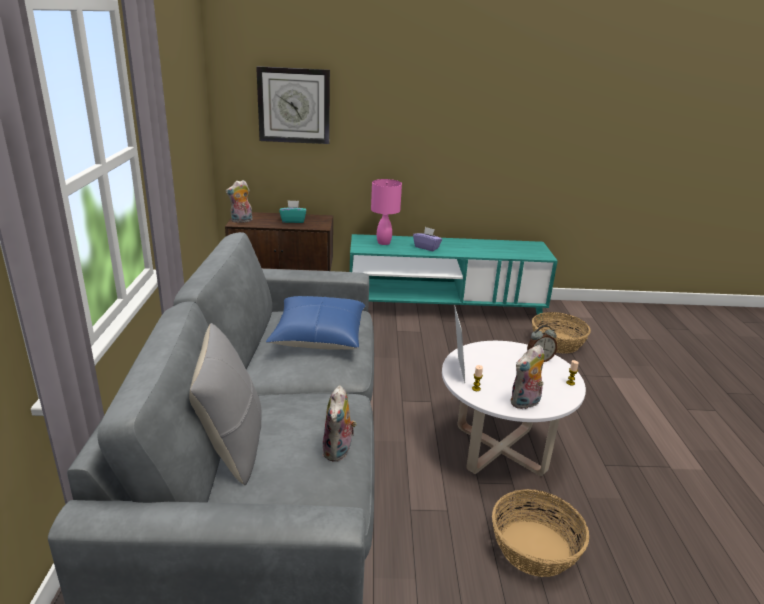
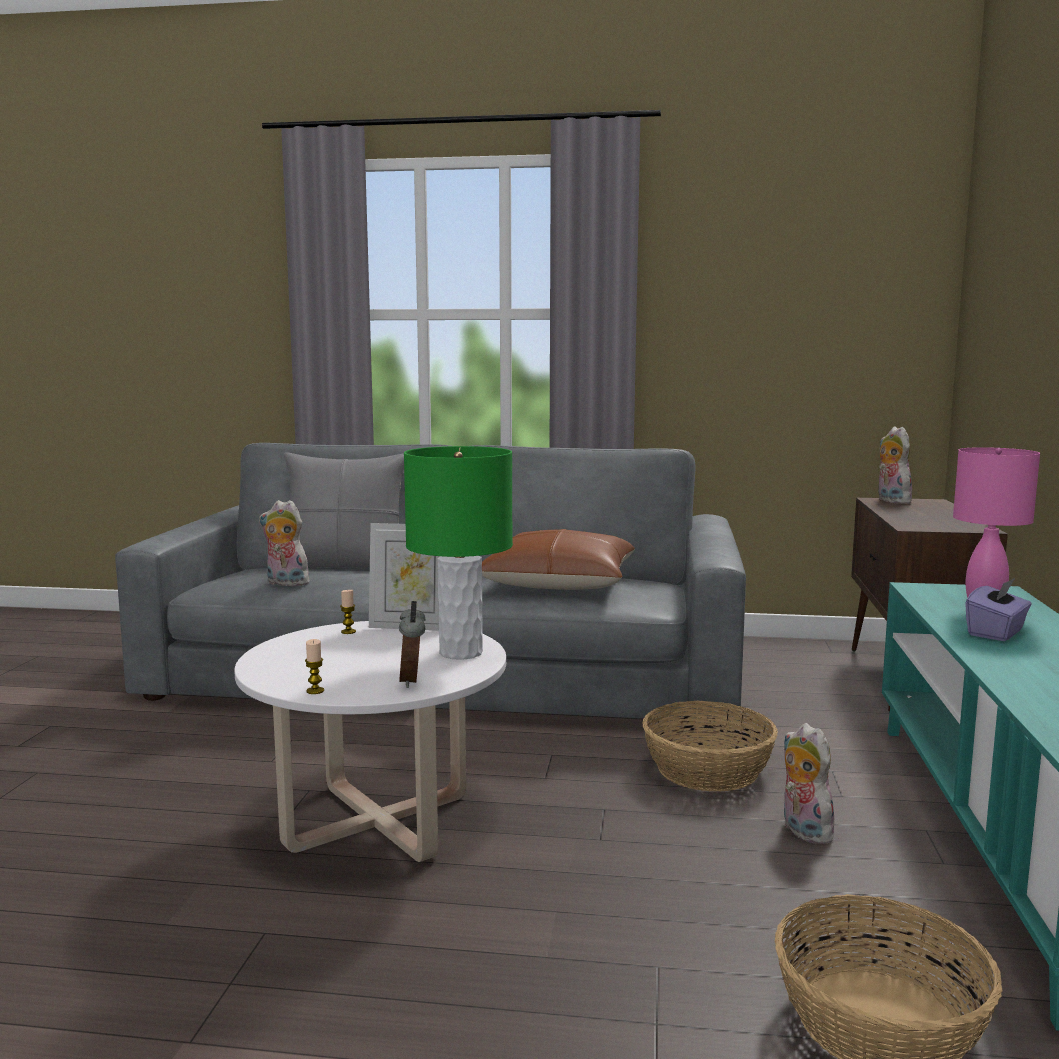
camera: 100 degrees right, 15 degrees down
wall clock [256,66,330,144] -> none
blue pillow [266,296,365,350] -> brown pillow [482,529,635,590]
turquoise tissue box [279,200,306,223] -> none
basket [492,489,589,577] -> basket moved to [643,701,778,791]
plush toy [510,345,544,409] -> plush toy moved to [783,723,835,844]
none -> green table lamp [404,446,513,660]

